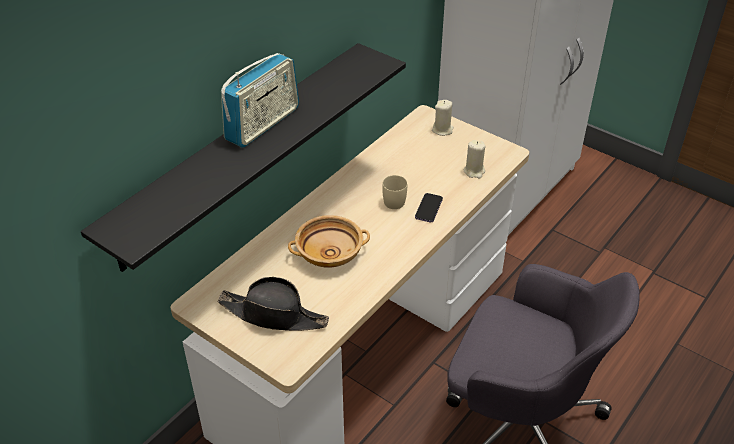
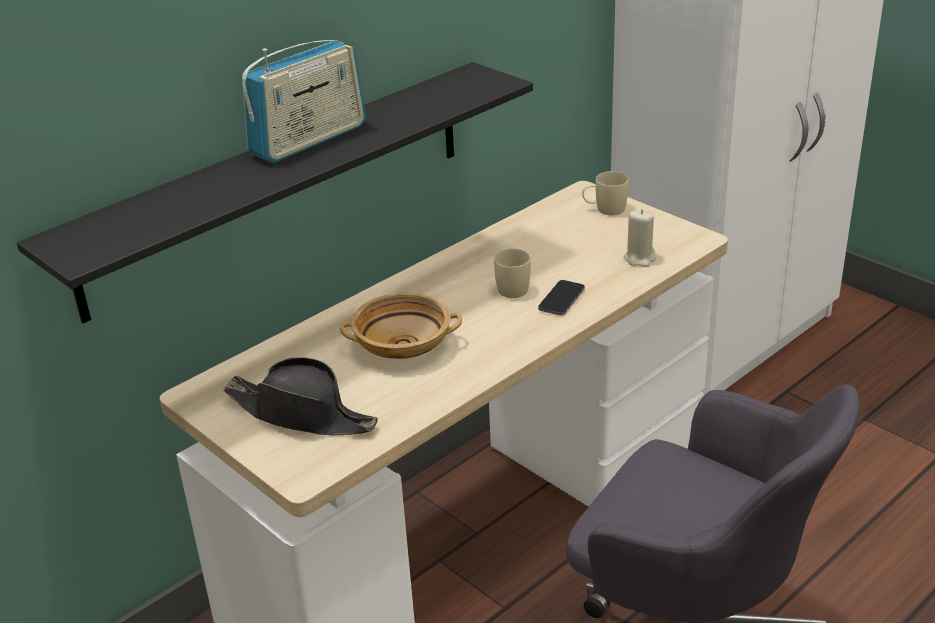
camera: 10 degrees right, 10 degrees down
beige candle [432,100,454,136] -> beige mug [582,171,629,215]

